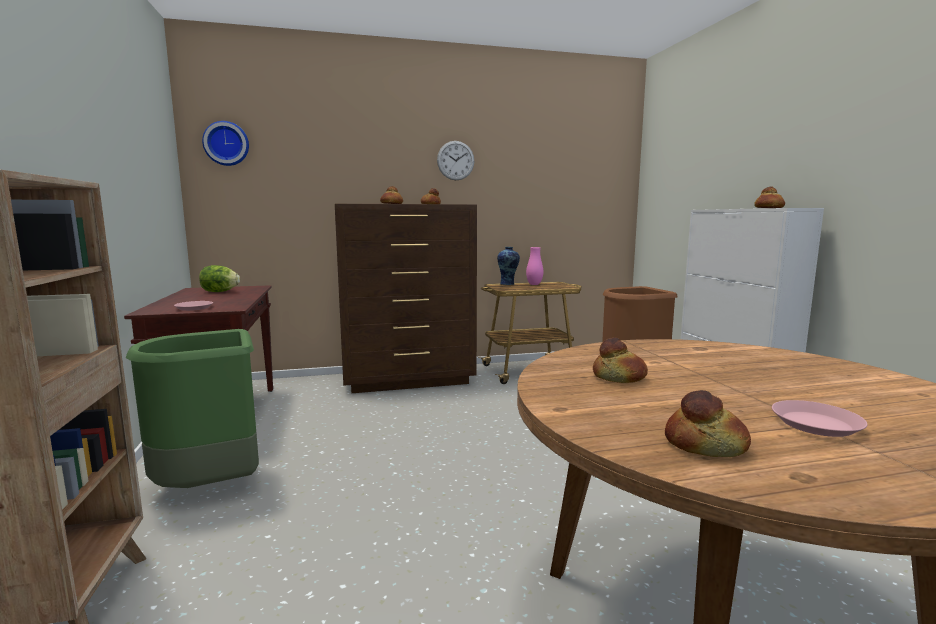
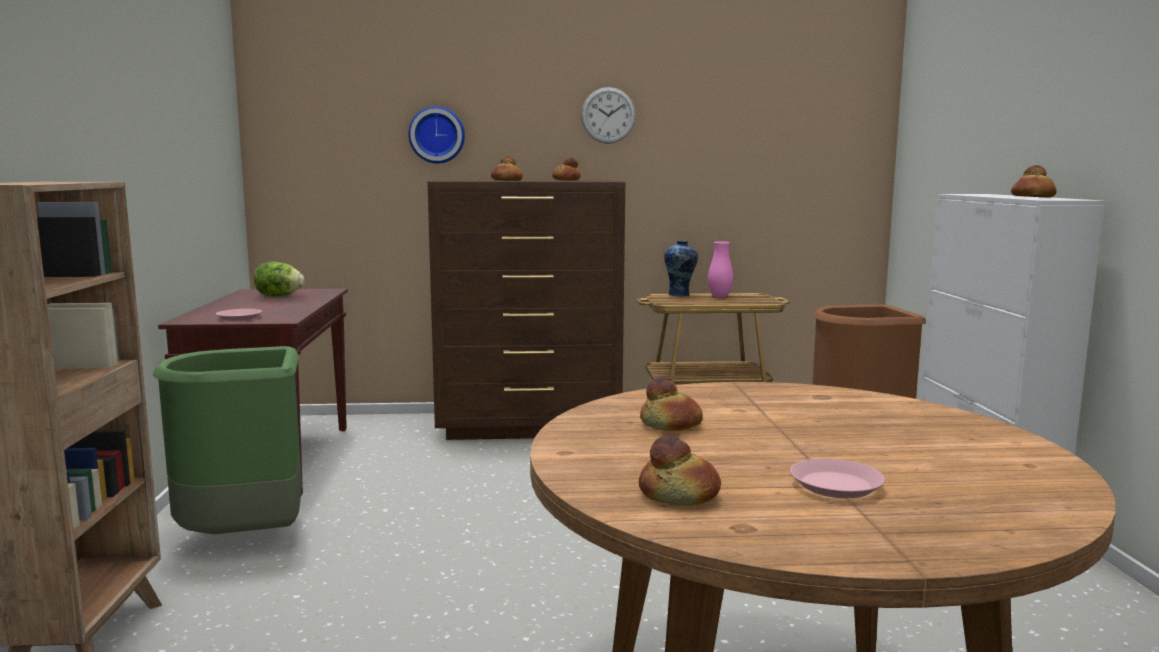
camera: 10 degrees right, 0 degrees up
wall clock [202,121,249,166] -> wall clock moved to [408,106,465,164]

